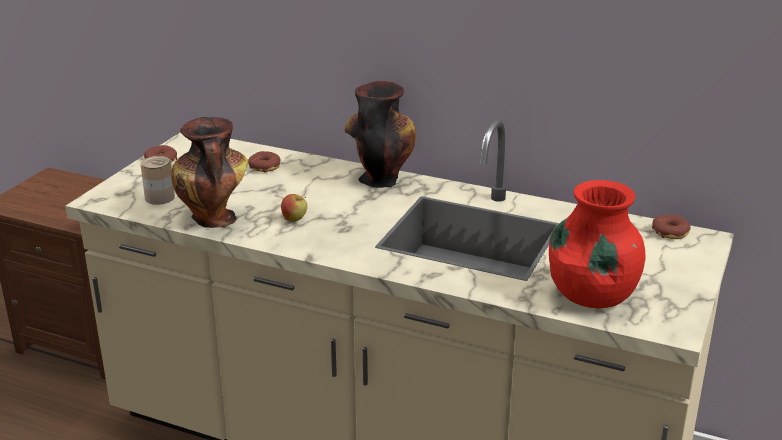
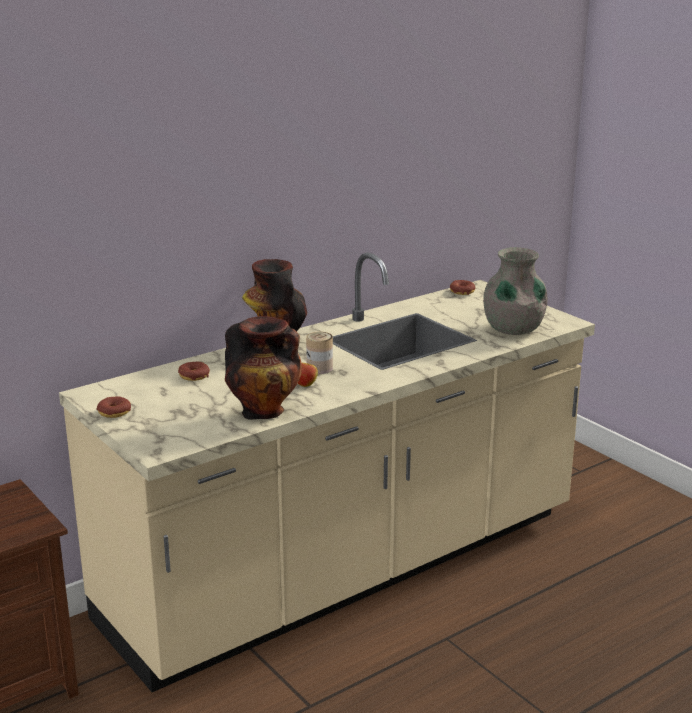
camera: 60 degrees left, 5 degrees down
can [140,156,175,205] -> can moved to [306,332,333,374]
red vase [549,180,646,309] -> grey vase [483,247,548,335]

